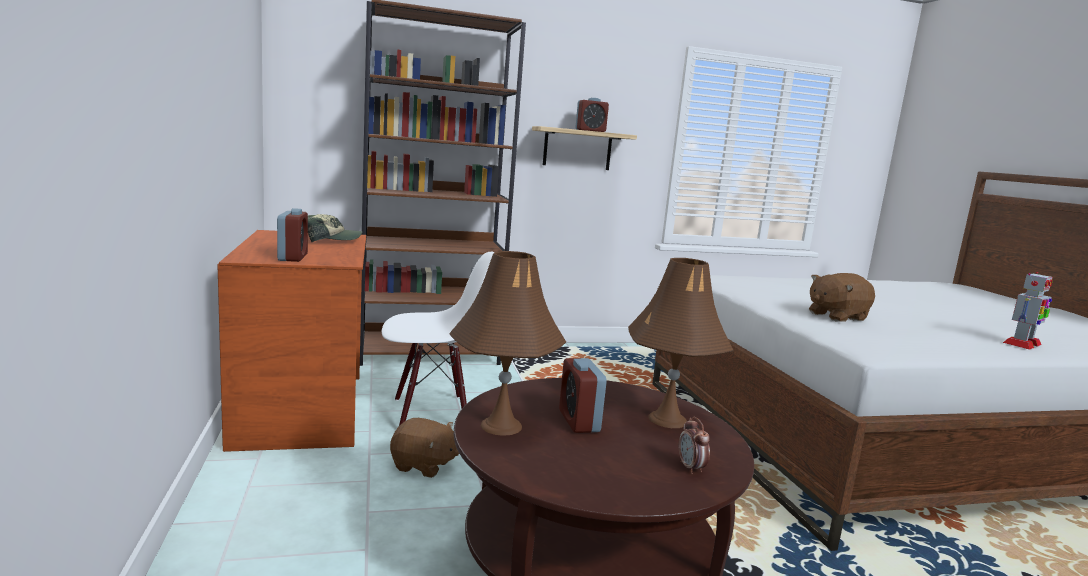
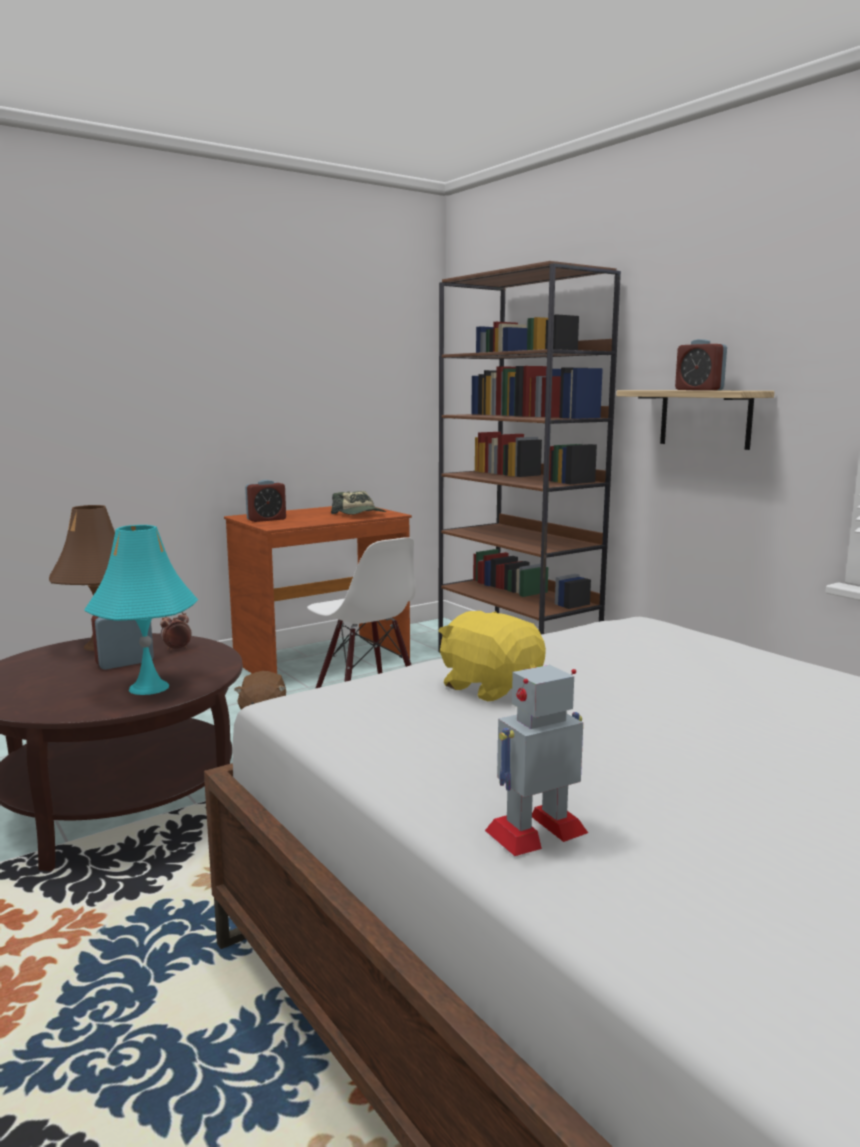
camera: 70 degrees right, 0 degrees up
brown table lamp [628,258,733,428] -> turquoise table lamp [84,525,198,695]
alarm clock [679,417,710,474] -> alarm clock moved to [160,612,192,651]
brown plush toy [809,273,875,321] -> yellow plush toy [439,611,546,701]
toy robot [1003,272,1053,350] -> toy robot turned 120 degrees clockwise [485,665,588,856]

